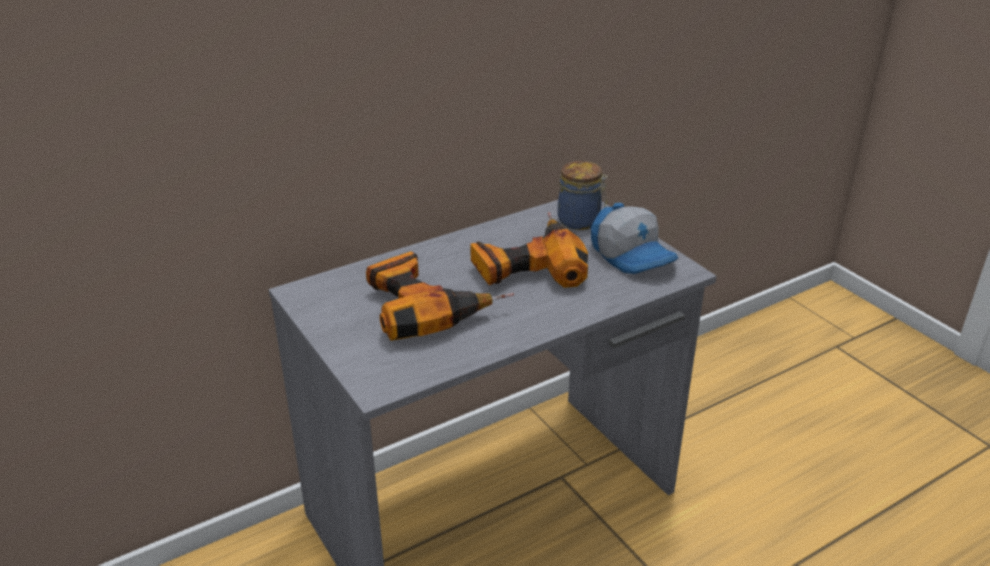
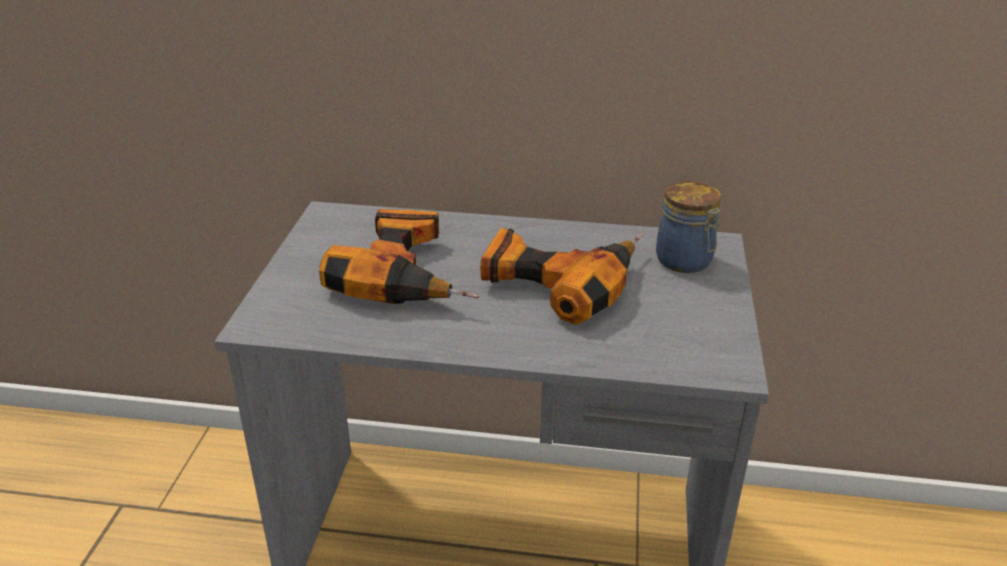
camera: 40 degrees right, 0 degrees up
cap [591,203,678,274] -> none

